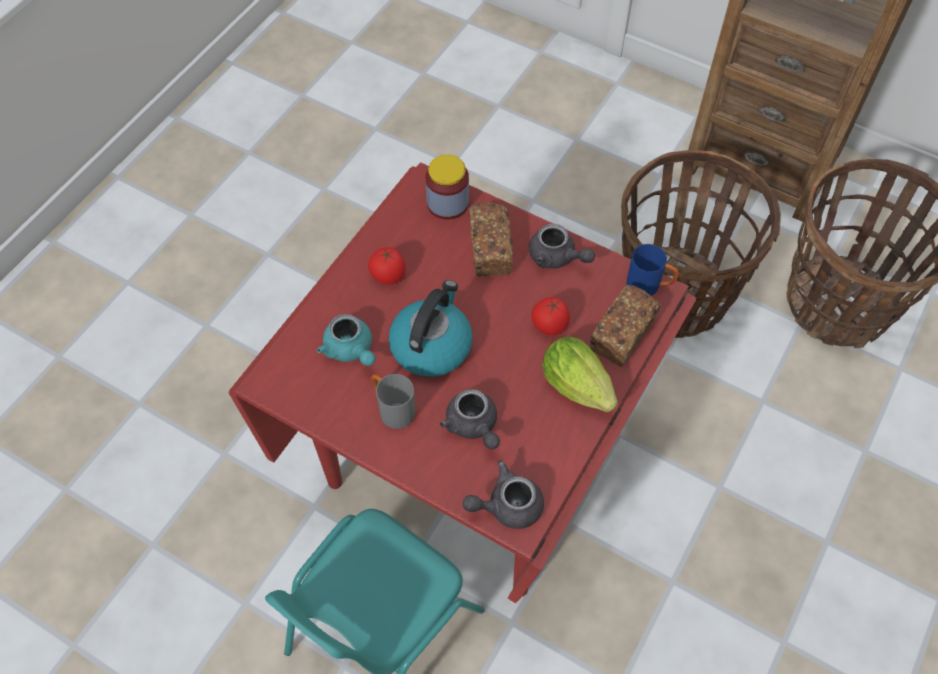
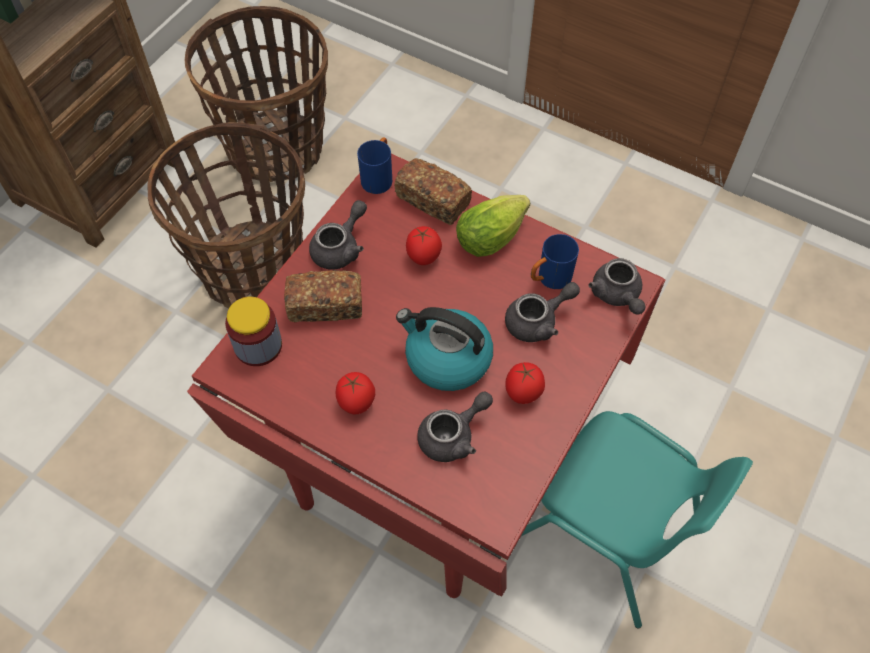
camera: 90 degrees left, 0 degrees up
turquoise teapot [317,314,375,366] -> grey teapot [417,391,493,462]
grey mug [371,374,415,429] -> tomato [505,362,545,404]
none -> blue mug [531,234,579,289]

